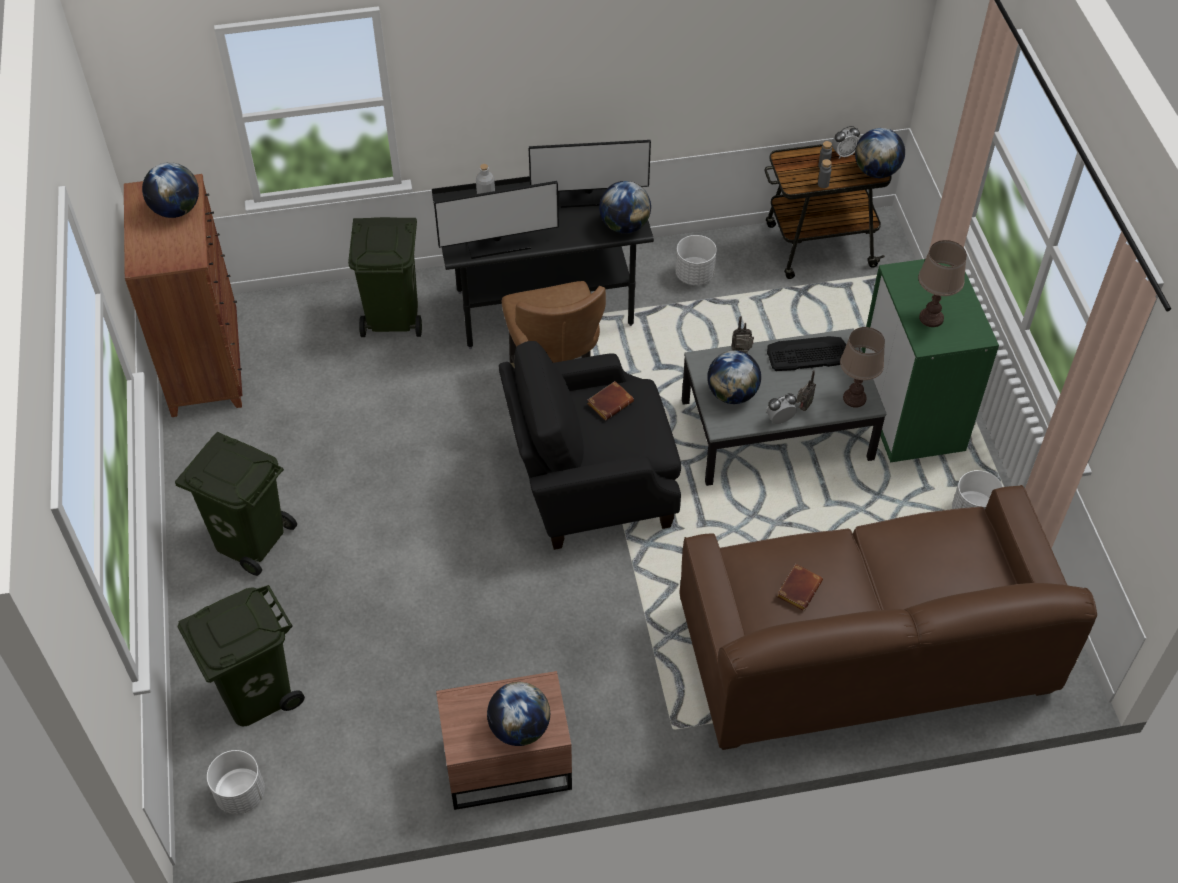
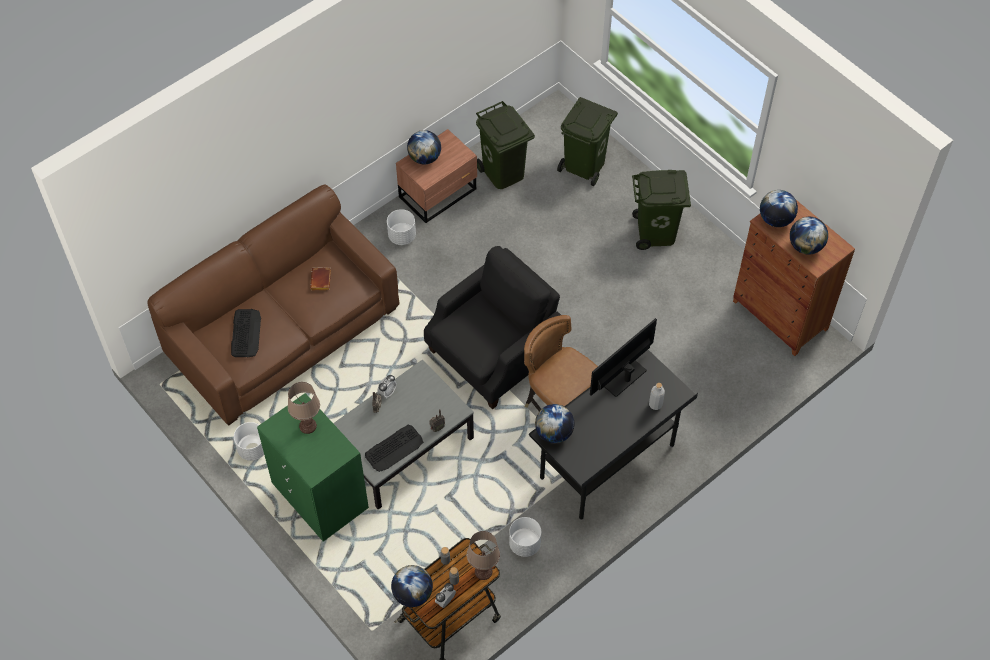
camera: 150 degrees right, 5 degrees up
white planter [207,750,265,814] -> white planter moved to [387,209,416,245]
green trash can [348,217,422,337] -> green trash can moved to [476,101,535,189]
monitor [528,140,651,208] -> none
brown book [587,381,634,421] -> none
globe [707,350,761,404] -> globe moved to [760,190,798,227]
brown table lamp [840,327,885,408] -> brown table lamp moved to [467,531,500,580]
none -> keyboard [231,309,261,358]

